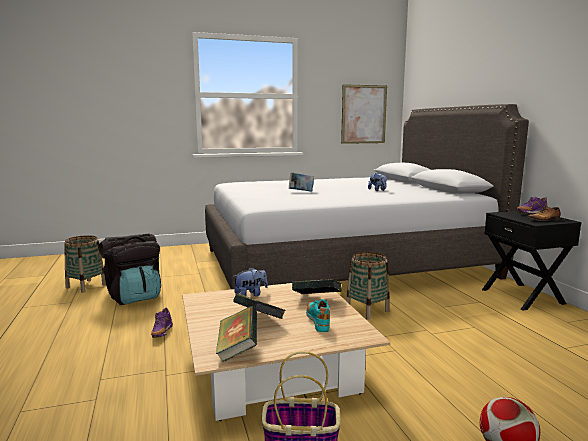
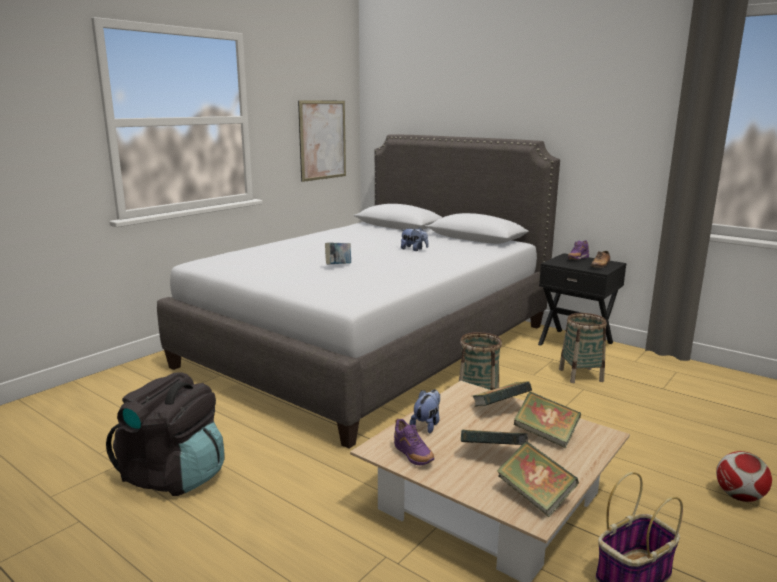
camera: 35 degrees left, 5 degrees up
basket [64,235,106,293] -> basket moved to [559,313,607,383]
purple shoe [151,308,173,338] -> purple shoe moved to [394,418,434,465]
turquoise shoe [306,299,330,332] -> book [514,392,581,448]

